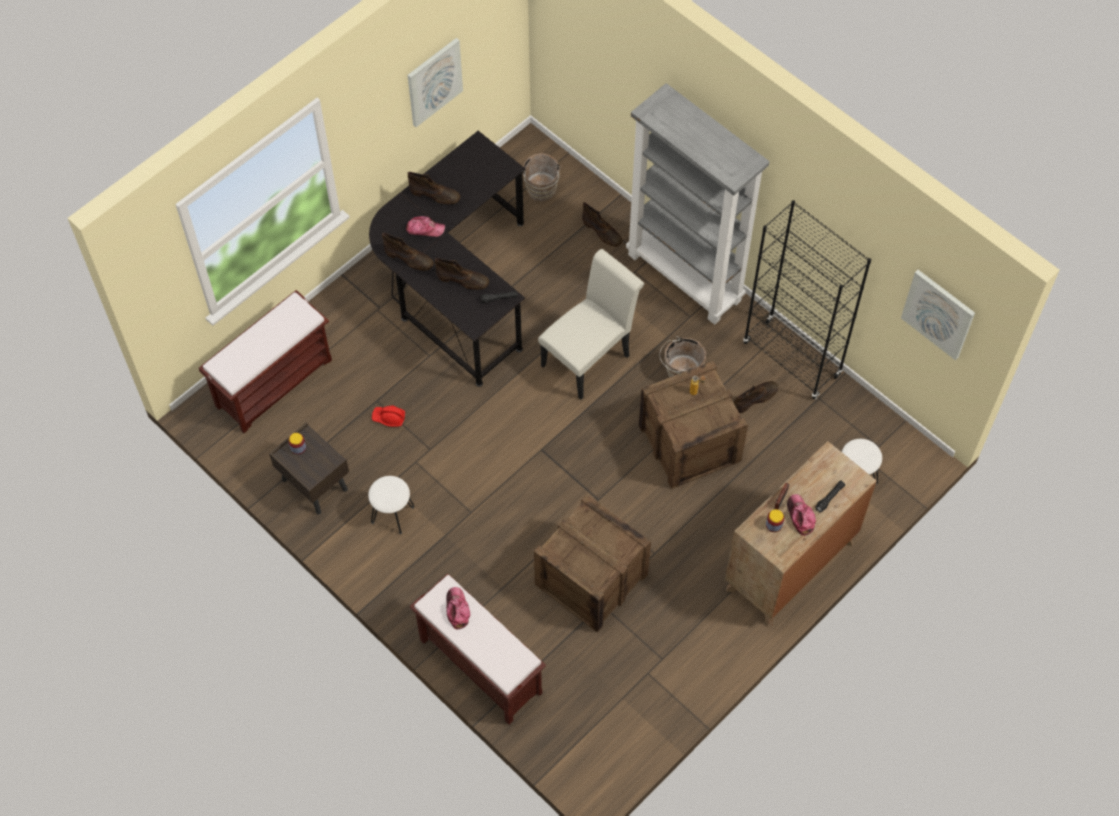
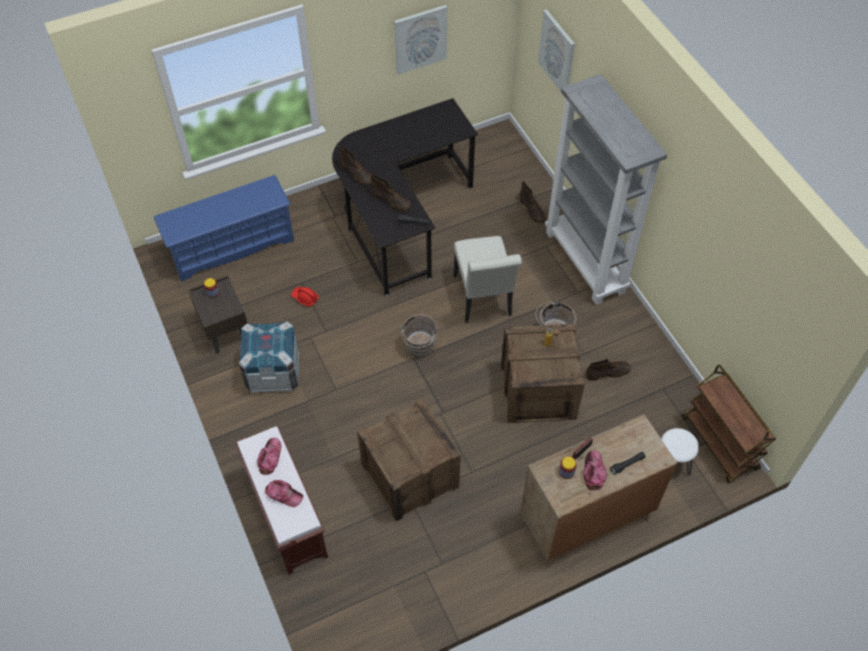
camera: 20 degrees right, 5 degrees down
brown bench [199,290,332,433] -> blue shoe rack [154,175,294,282]
white stool [368,476,414,534] -> crate [239,322,299,393]
cap [406,216,445,237] -> cap moved to [265,480,303,507]
brown boot [408,172,460,205] -> none
brown bucket [523,153,561,201] -> brown bucket moved to [400,314,438,358]
white chair [538,249,644,400] -> white chair turned 105 degrees clockwise [453,236,522,323]
black bookcase [743,200,871,400] -> none
picture [901,270,975,360] -> picture moved to [538,9,575,96]
none -> brown cart [682,365,776,483]

